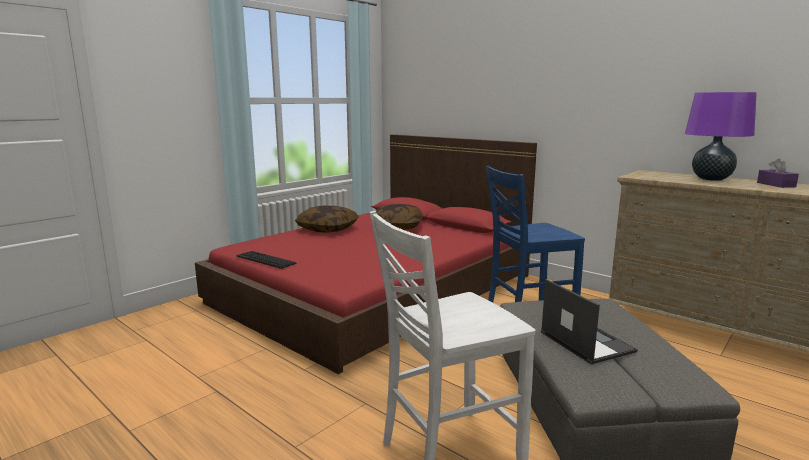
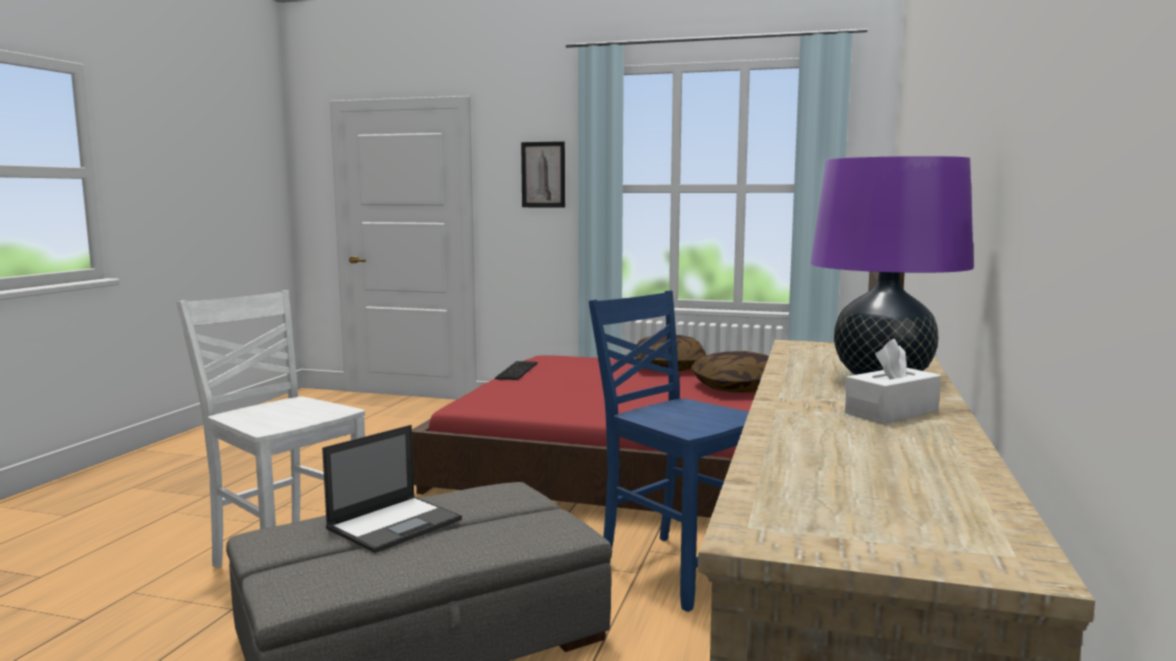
camera: 65 degrees right, 5 degrees down
purple tissue box [757,159,799,188] -> white tissue box [845,339,941,424]
none -> picture [521,141,565,208]

